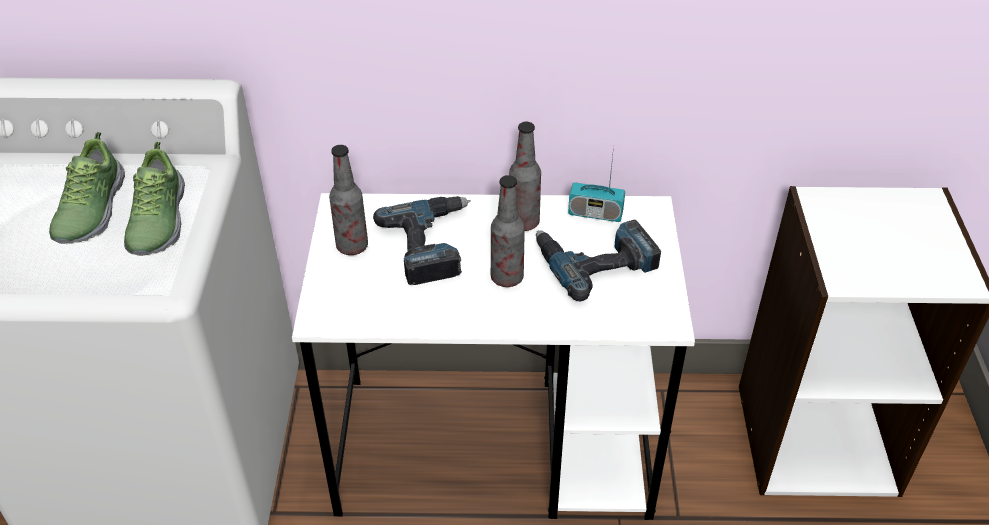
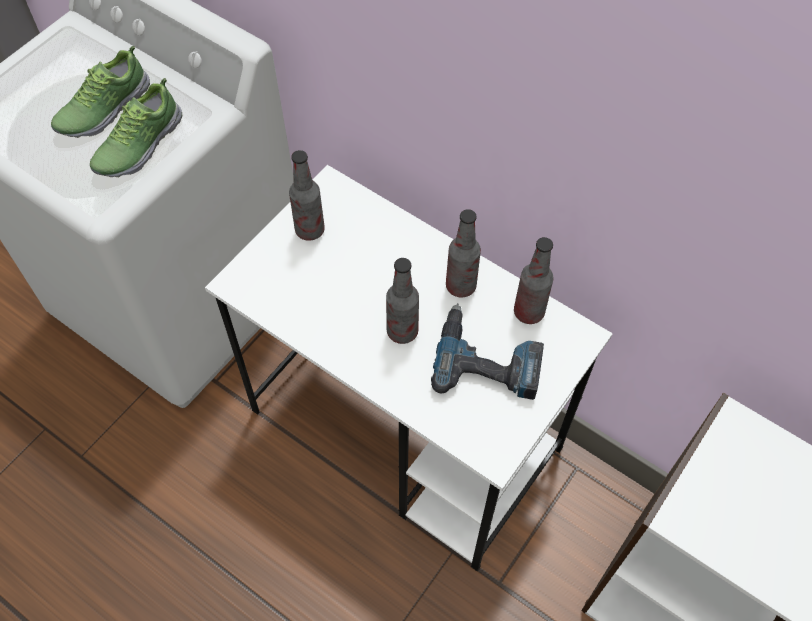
camera: 35 degrees right, 15 degrees up
power drill [373,196,471,285] -> none
radio [568,146,625,222] -> bottle [514,237,554,324]

